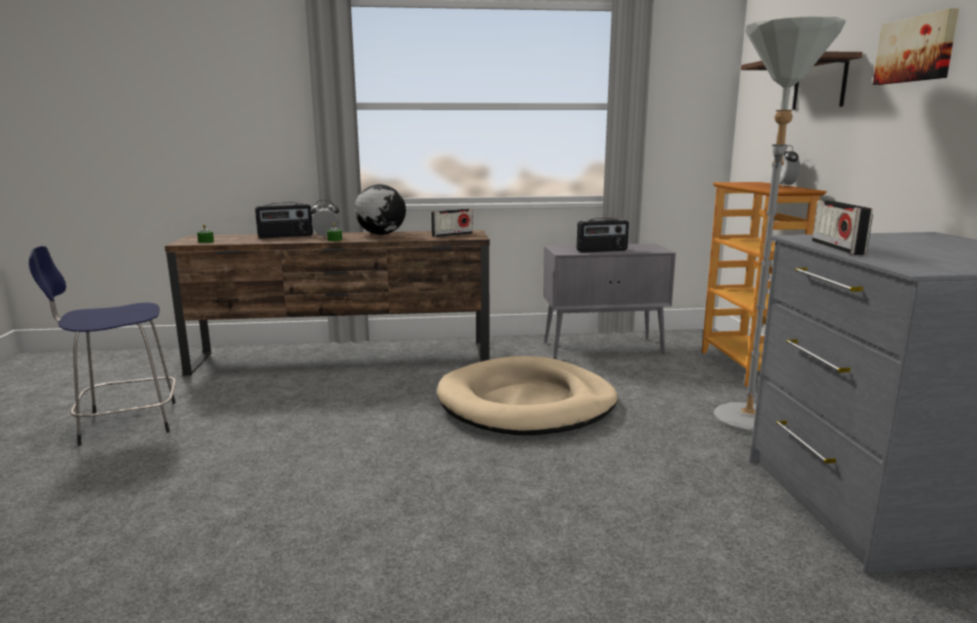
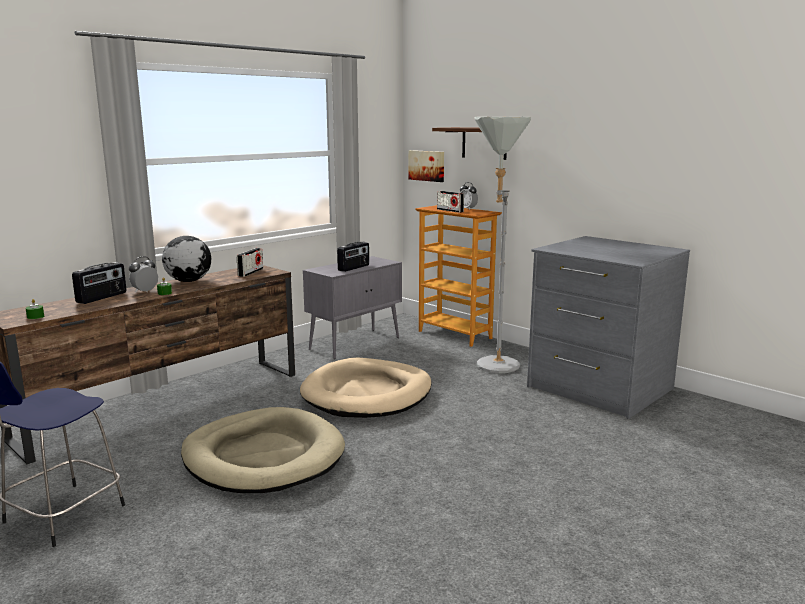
camera: 40 degrees left, 0 degrees up
radio [812,200,873,255] -> radio moved to [437,191,464,213]
picture [873,8,959,85] -> picture moved to [408,150,444,182]
none -> beige dog bed [181,407,345,493]

